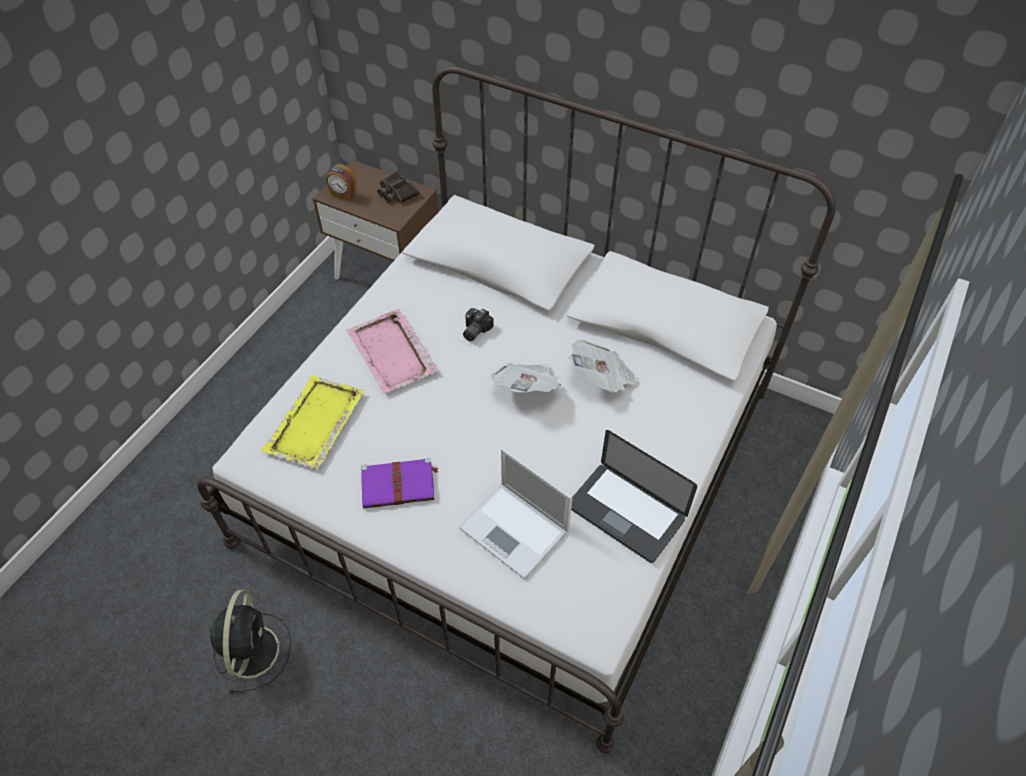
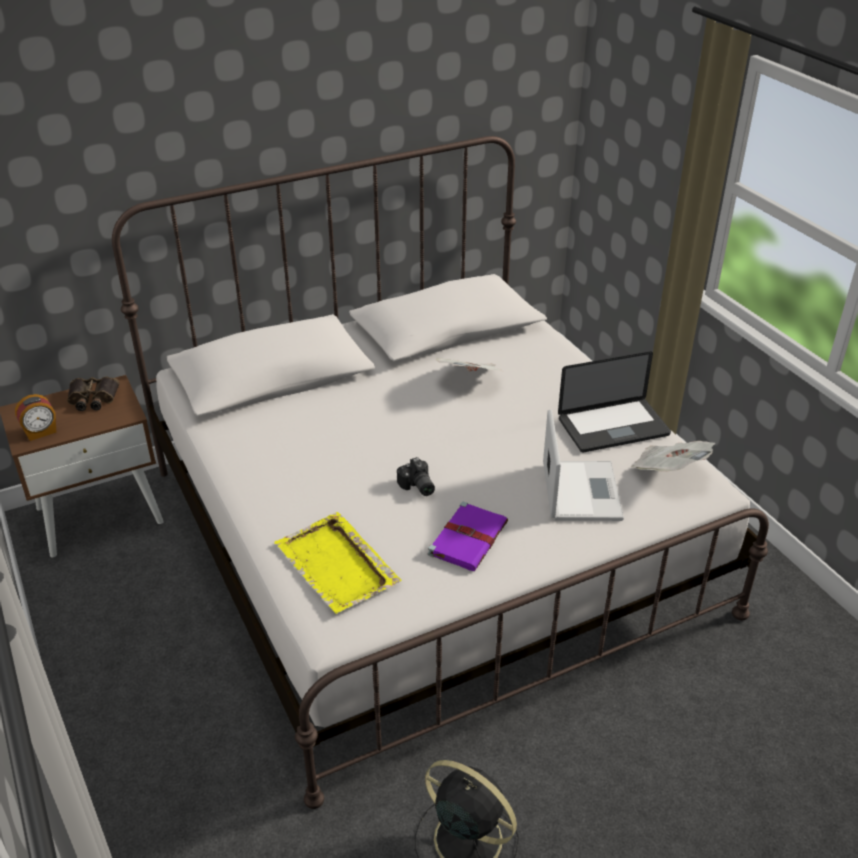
camera: 55 degrees left, 15 degrees down
pink tray [346,309,438,394] -> none
laptop [459,447,573,579] -> laptop turned 75 degrees counterclockwise [543,410,624,521]
camera [463,308,494,342] -> camera moved to [397,457,435,496]
newspaper [491,363,561,392] -> newspaper moved to [631,441,715,471]

